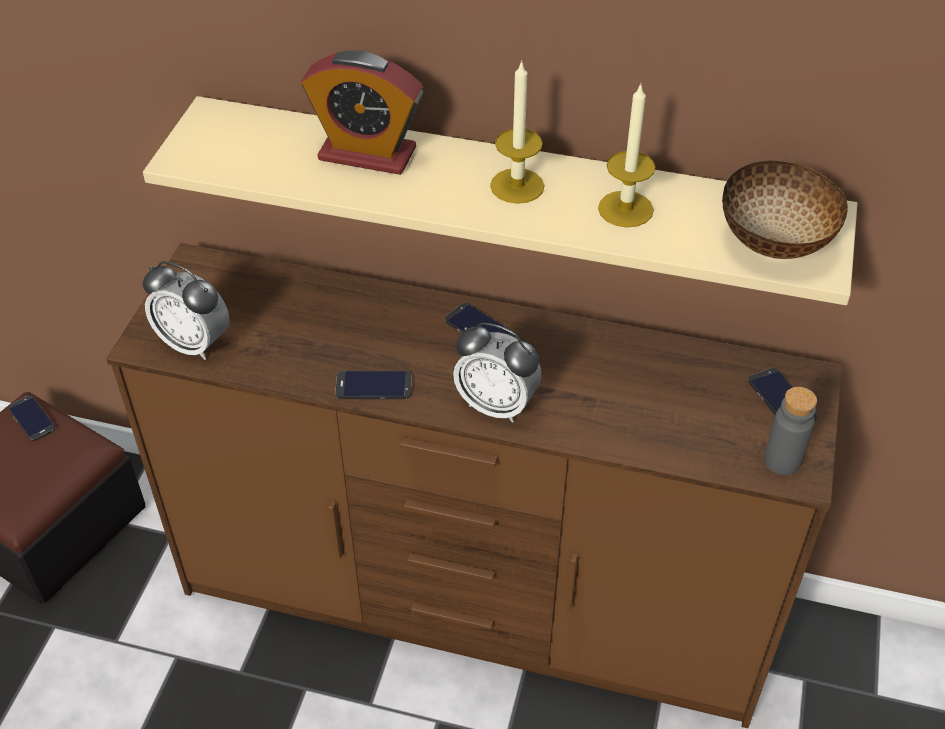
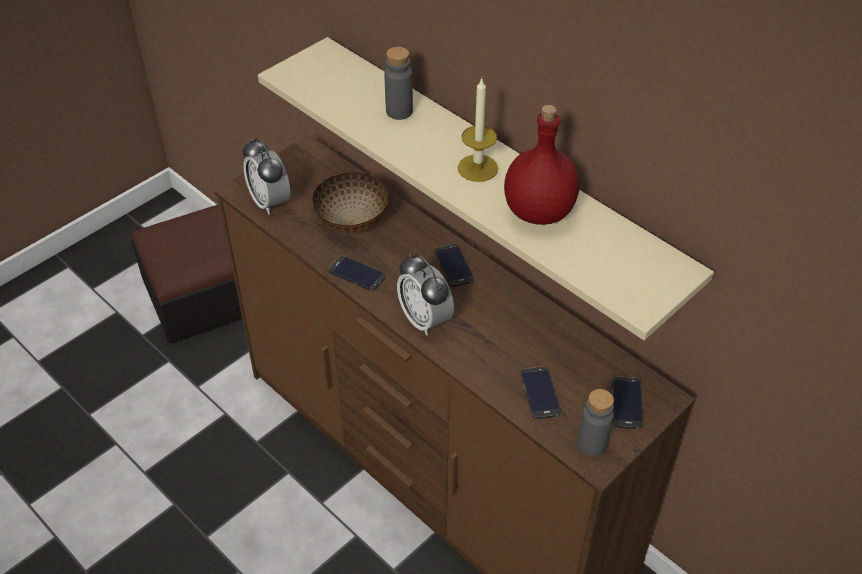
camera: 30 degrees right, 0 degrees up
phone [8,396,56,441] -> phone moved to [521,367,561,419]
alarm clock [301,50,423,175] -> grey bottle [384,47,413,120]
candle [598,83,655,228] -> red bottle [504,105,579,225]
bowl [722,160,848,259] -> bowl moved to [312,172,389,234]

